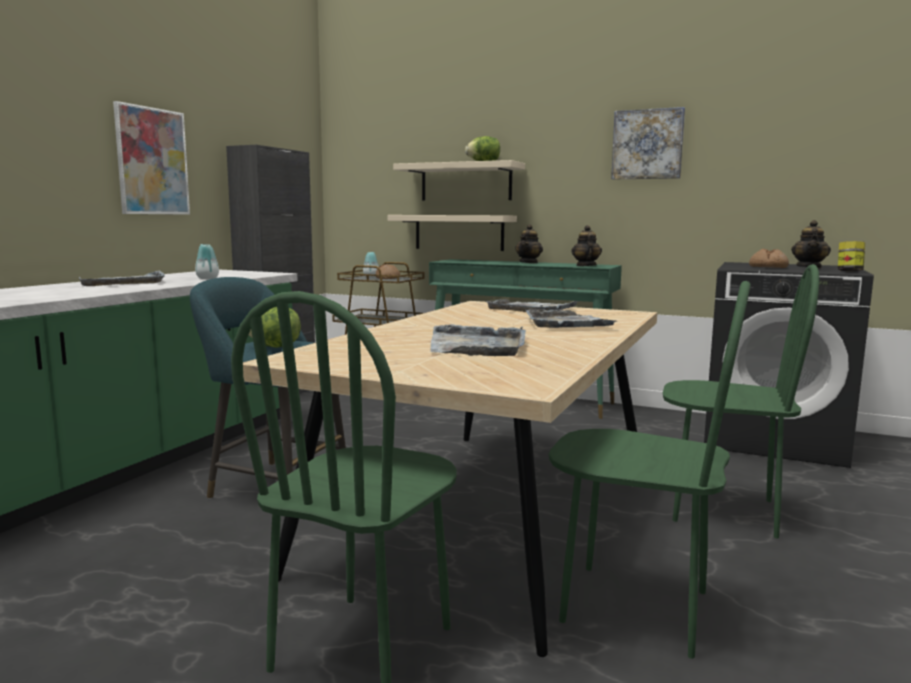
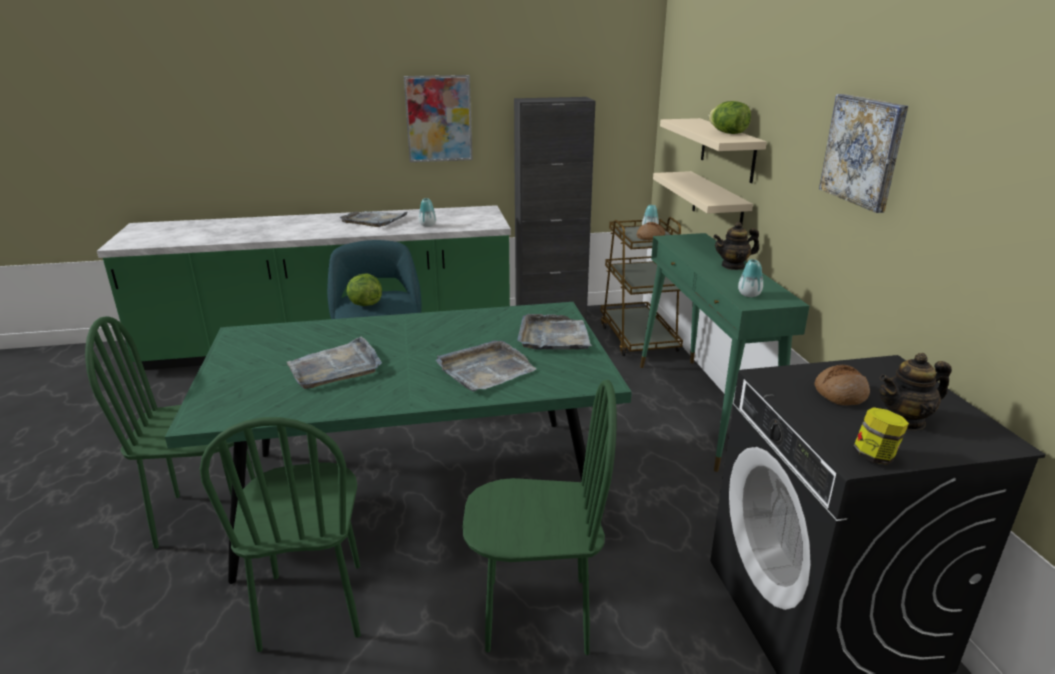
camera: 55 degrees right, 15 degrees up
beige dining table [243,301,657,657] -> green dining table [165,302,632,584]
teapot [571,225,602,266] -> vase [738,259,763,297]
green chair [663,264,819,538] -> green chair turned 75 degrees counterclockwise [463,380,617,655]

